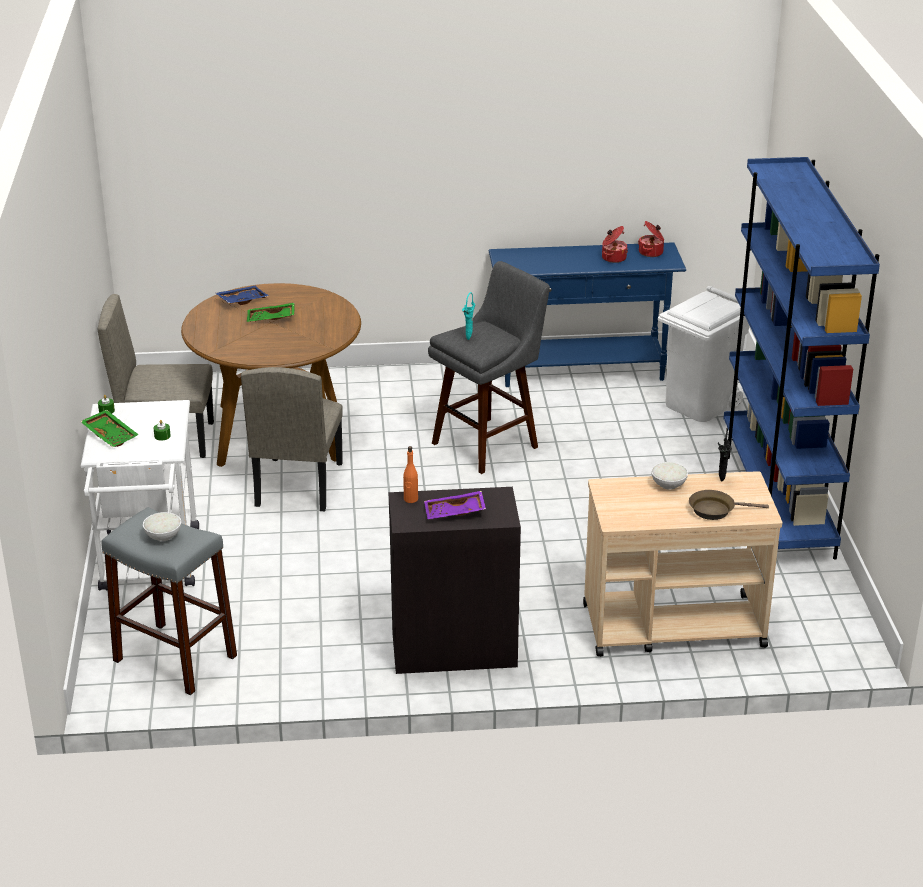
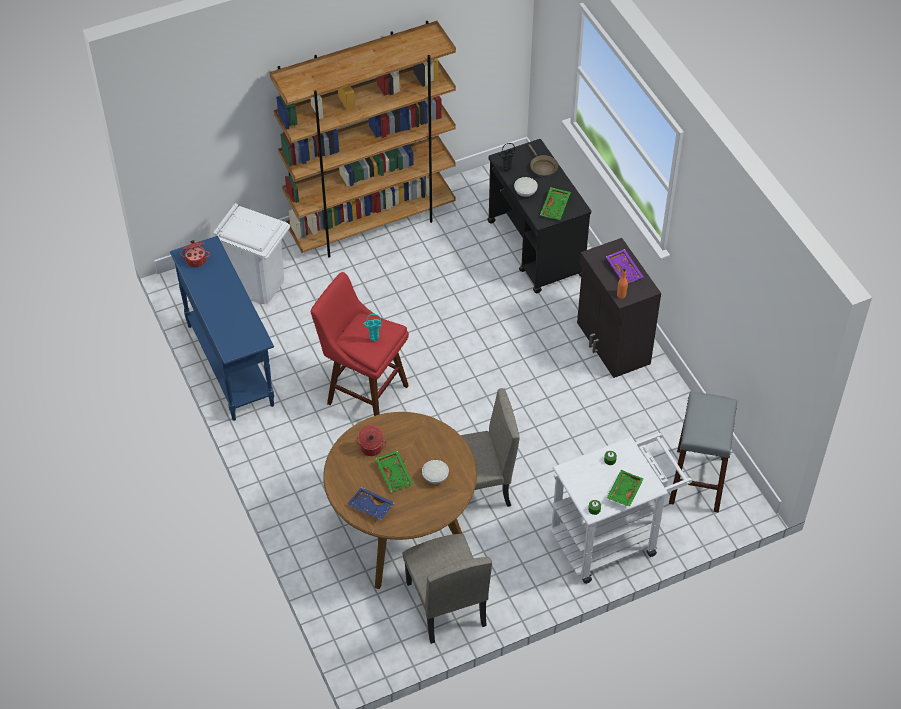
camera: 110 degrees left, 20 degrees up
white bowl [143,512,181,541] -> white bowl moved to [422,460,449,484]
grey stool [428,261,550,474] -> red stool [311,272,409,416]
beige cart [583,471,782,657] -> black cart [487,139,591,293]
cooking pot [602,226,628,263] -> cooking pot moved to [356,425,387,456]
blue bookcase [724,157,880,560] -> brown bookcase [269,21,456,258]
none -> green tray [540,187,571,220]

